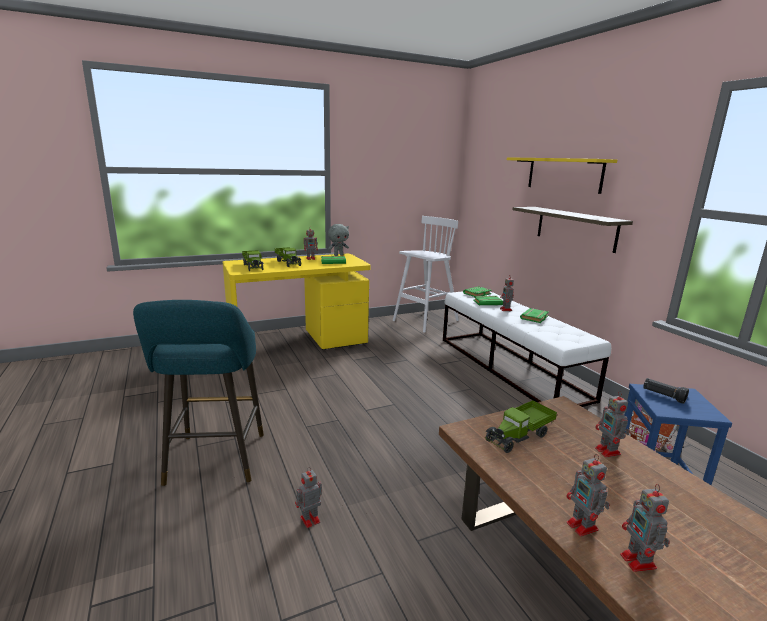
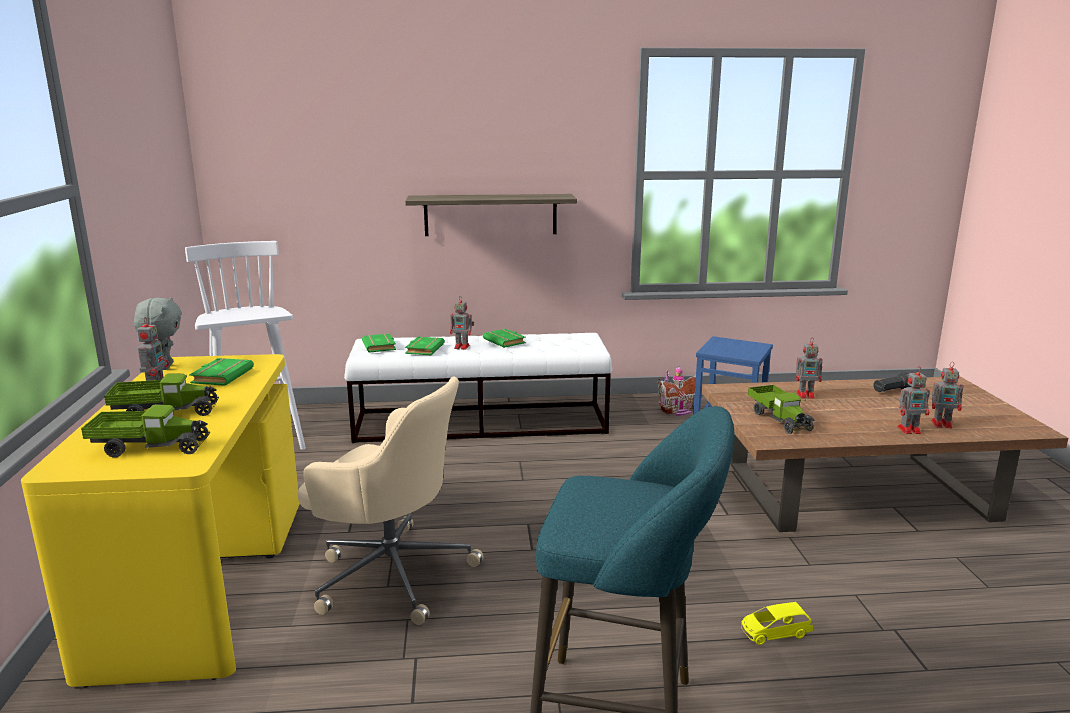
camera: 70 degrees left, 0 degrees up
toy robot [295,467,322,528] -> yellow toy car [741,602,813,645]
yellow shelf [507,157,617,194] -> none
black flashlight [643,378,689,404] -> black flashlight moved to [873,372,911,392]
none -> beige office chair [298,377,484,625]

